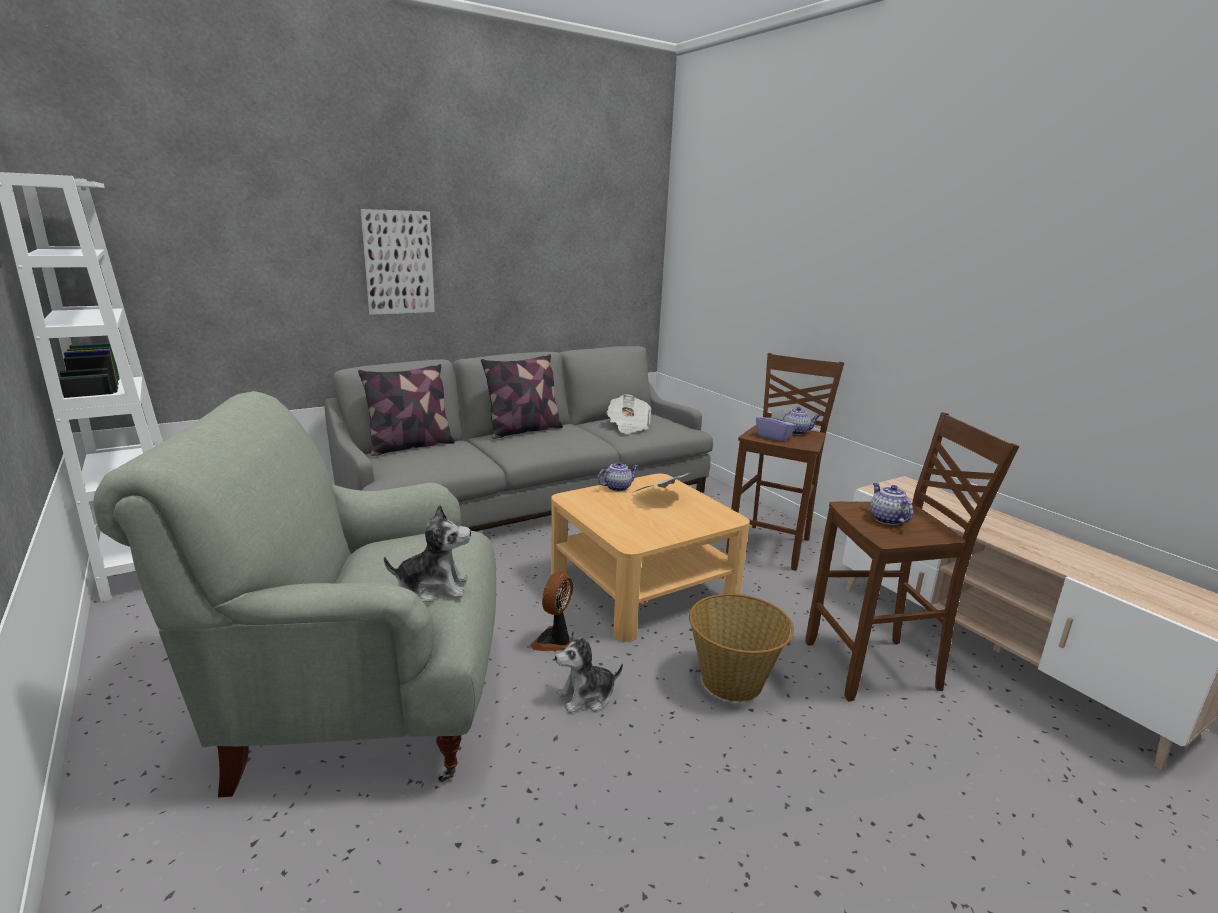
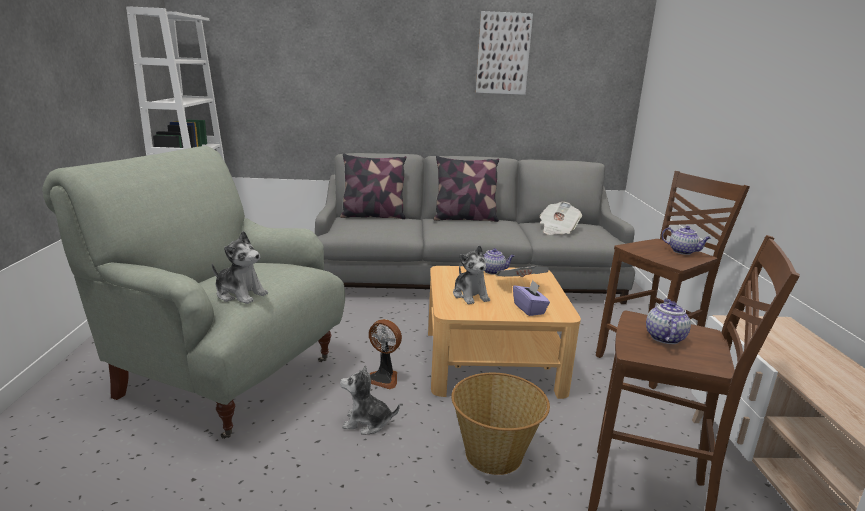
camera: 30 degrees right, 0 degrees up
picture [361,209,435,315] -> picture moved to [476,11,533,95]
fan [530,572,573,651] -> fan turned 120 degrees counterclockwise [369,319,402,389]
purple tissue box [756,409,796,441] -> purple tissue box moved to [513,280,550,316]
none -> plush toy [453,245,490,304]

